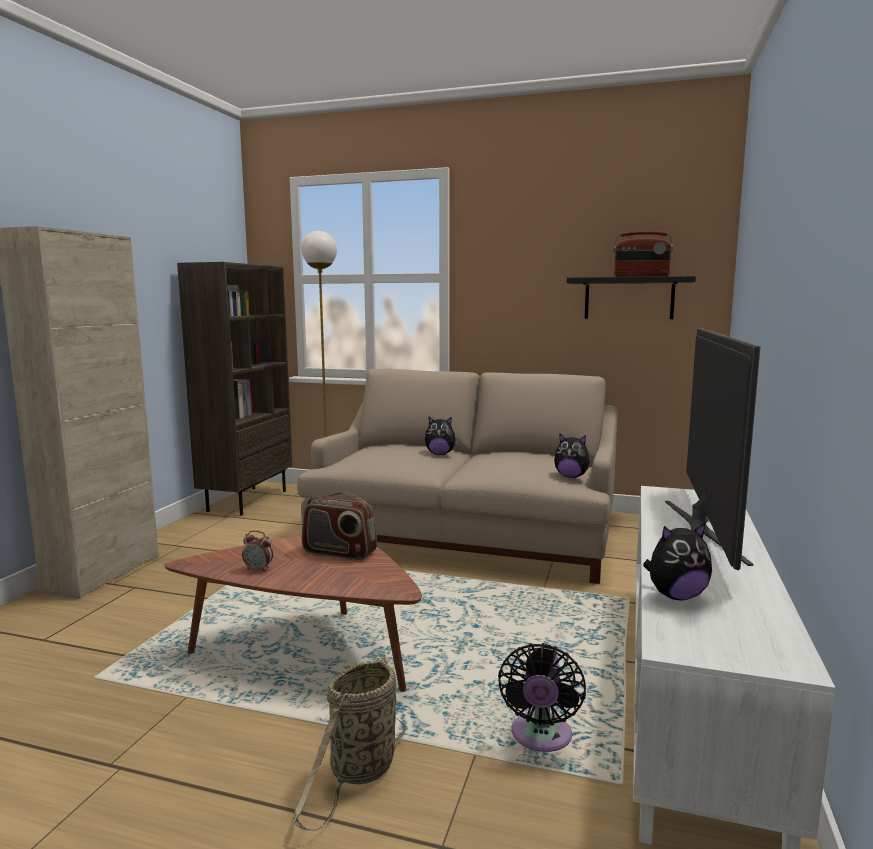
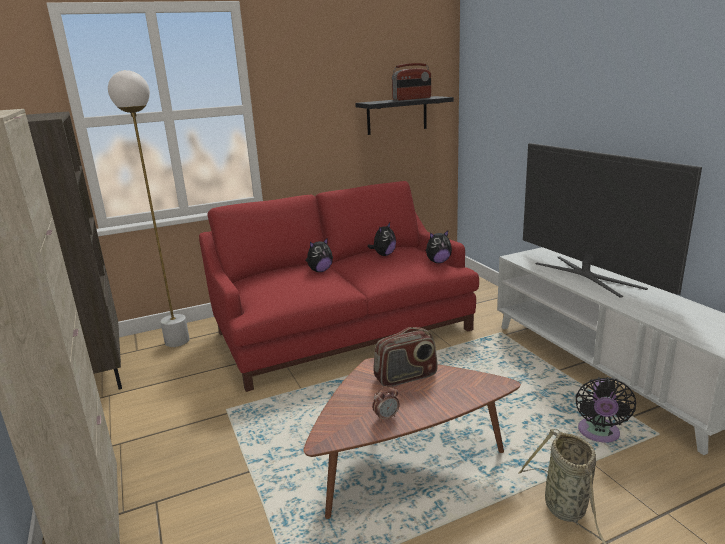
camera: 40 degrees left, 10 degrees up
beige sofa [297,369,618,584] -> red sofa [199,181,479,392]
black fan [498,643,586,752] -> black fan turned 45 degrees clockwise [576,377,636,443]
plush toy [643,522,712,600] -> plush toy moved to [368,223,396,256]

